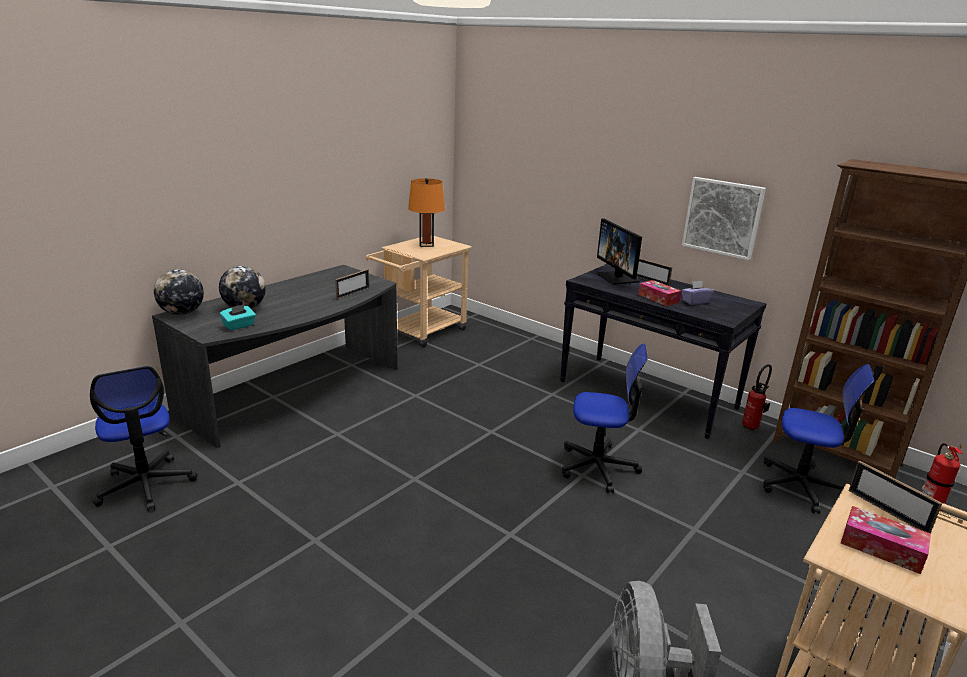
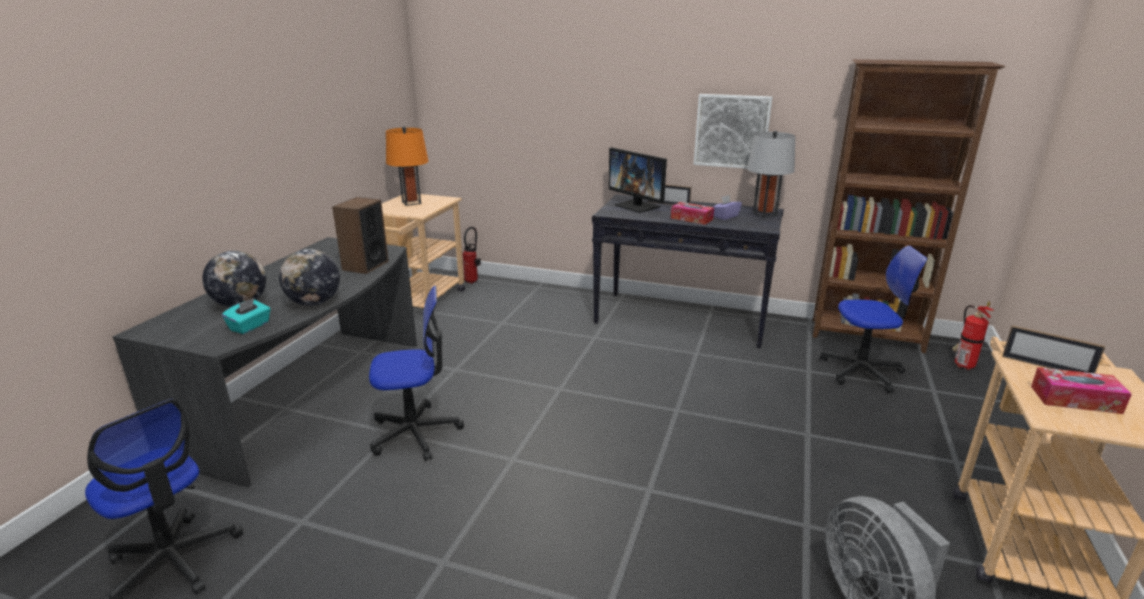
camera: 20 degrees left, 0 degrees up
globe [154,269,204,315] -> globe moved to [279,249,340,306]
picture frame [335,269,369,299] -> speaker [332,197,389,274]
office chair [562,344,648,493] -> office chair moved to [369,286,464,461]
fire extinguisher [742,364,772,431] -> fire extinguisher moved to [463,227,481,284]
none -> grey table lamp [747,131,795,218]

